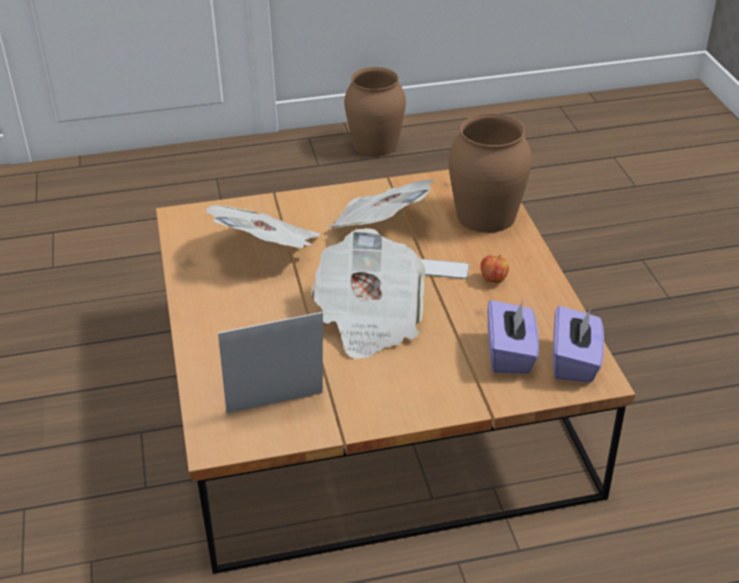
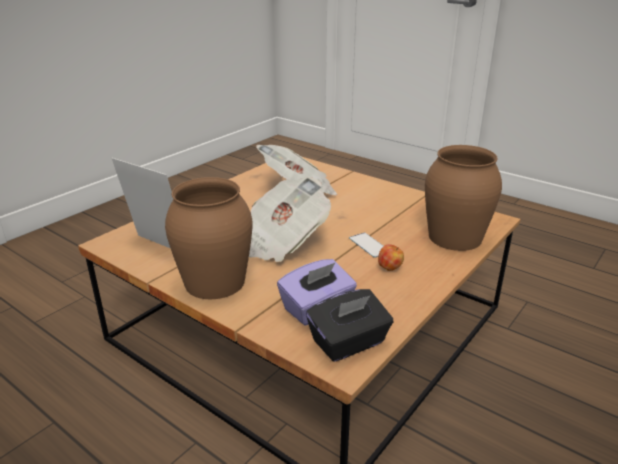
camera: 50 degrees right, 10 degrees down
newspaper [329,179,434,228] -> none
brown vase [344,67,406,157] -> brown vase moved to [165,177,253,299]
purple tissue box [553,306,604,382] -> black tissue box [306,289,394,362]

